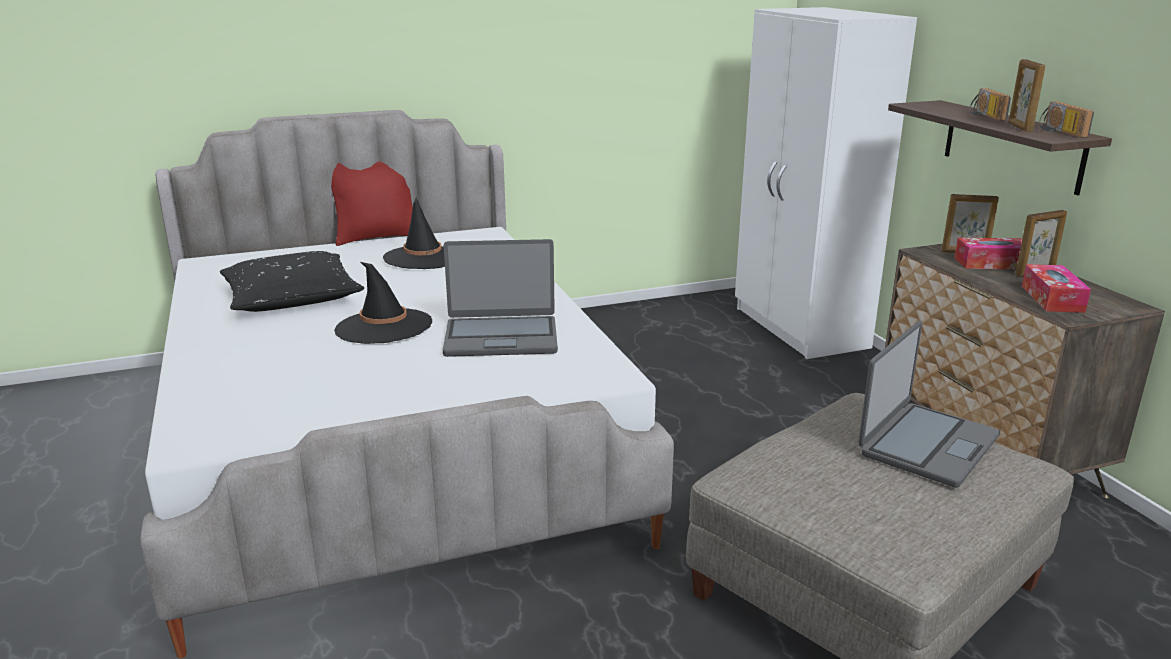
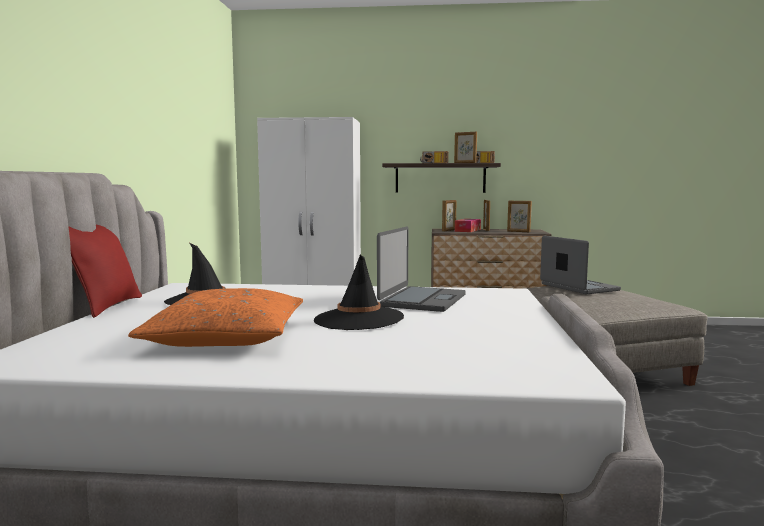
camera: 65 degrees left, 15 degrees down
black pillow [220,251,364,312] -> orange pillow [128,288,303,347]
tissue box [1022,264,1091,313] -> picture frame [507,201,532,232]

